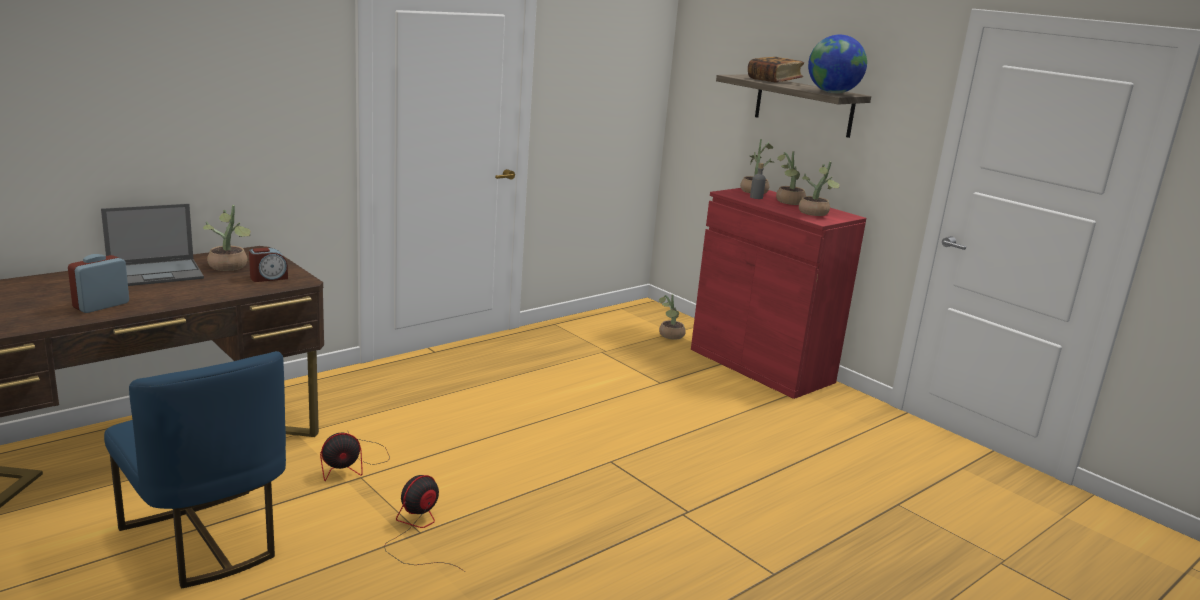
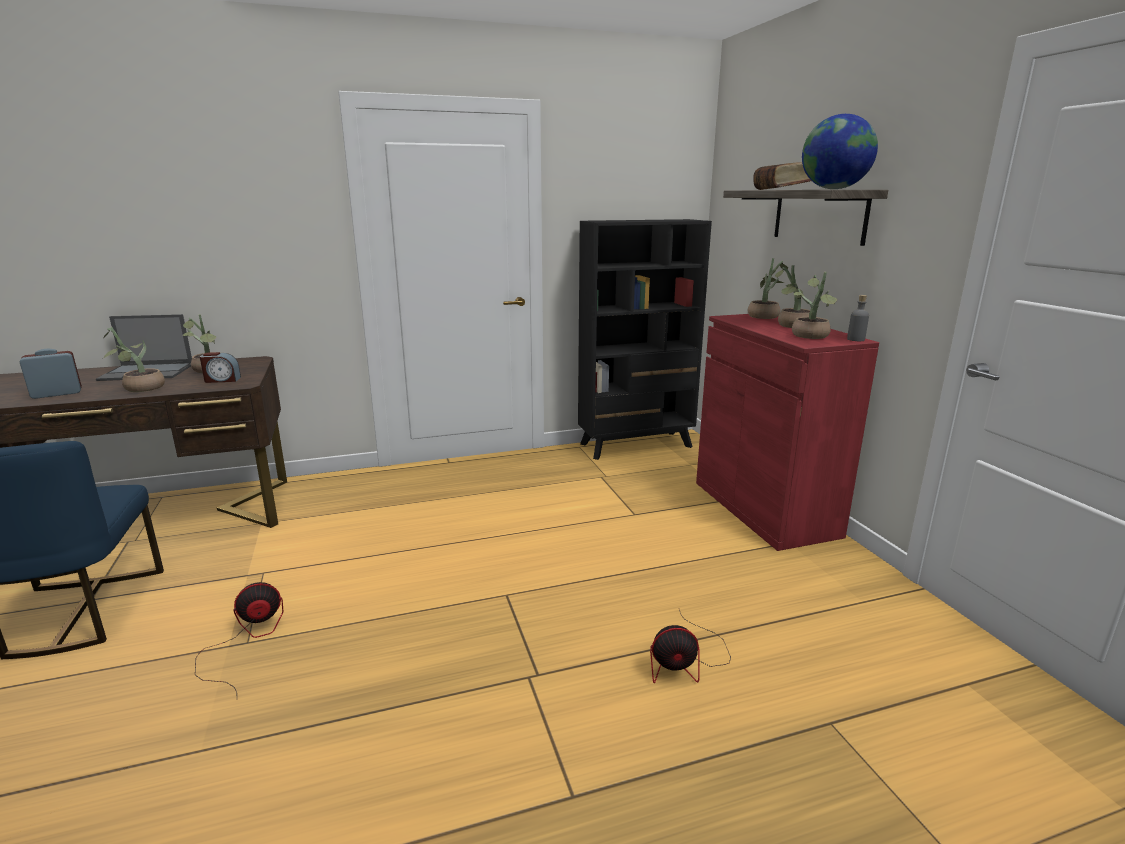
camera: 25 degrees right, 0 degrees up
fan [320,430,390,481] -> fan moved to [650,610,731,683]
potted plant [659,294,686,340] -> potted plant moved to [103,327,165,392]
grey bottle [750,163,766,199] -> grey bottle moved to [847,295,869,341]
none -> black bookcase [578,219,712,460]

